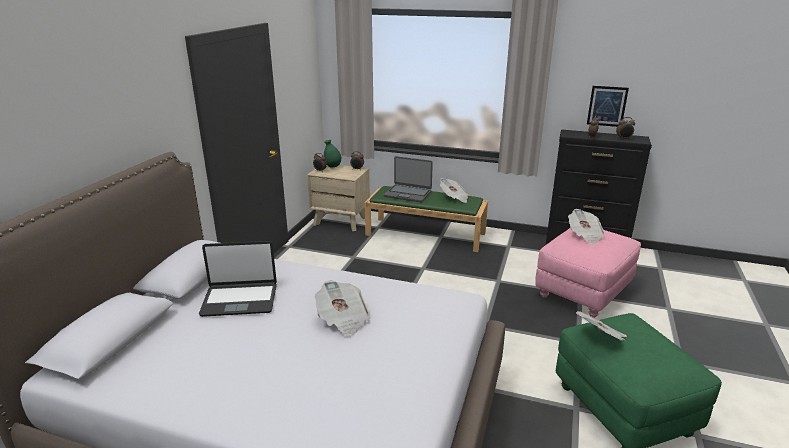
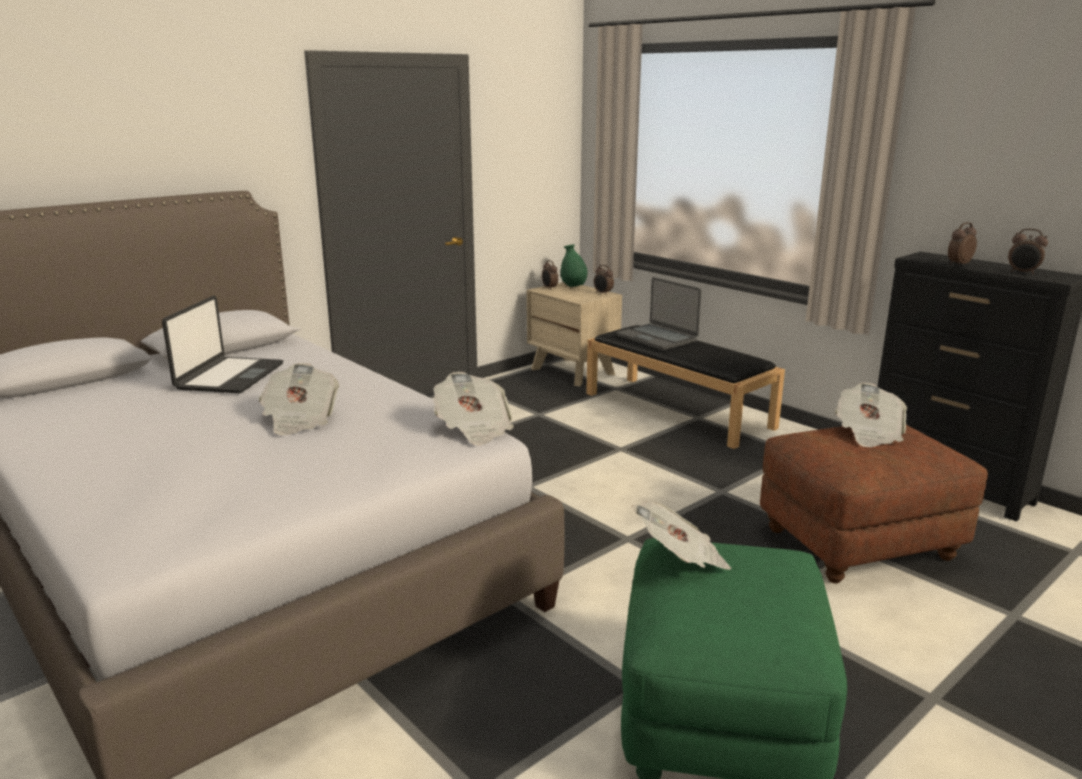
camera: 30 degrees right, 5 degrees down
laptop [199,241,277,317] -> laptop turned 105 degrees counterclockwise [162,296,283,393]
green bench [365,186,488,252] -> black bench [586,325,785,449]
newspaper [440,178,469,203] -> newspaper moved to [433,372,514,446]
pink ottoman [535,228,641,318] -> brown ottoman [760,425,988,583]
picture [587,86,629,127] -> none

